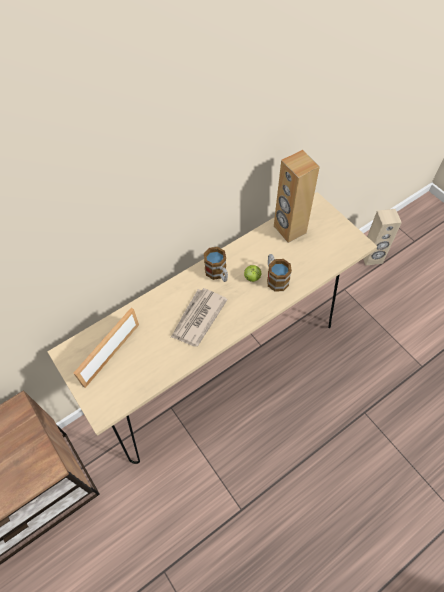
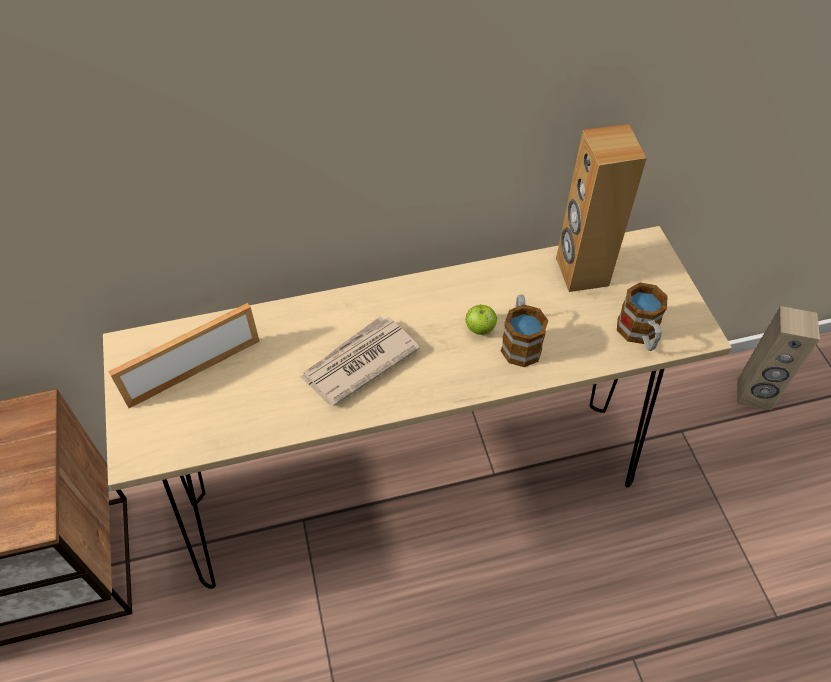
camera: 20 degrees right, 5 degrees down
mug [204,247,228,282] -> mug moved to [617,283,668,351]

